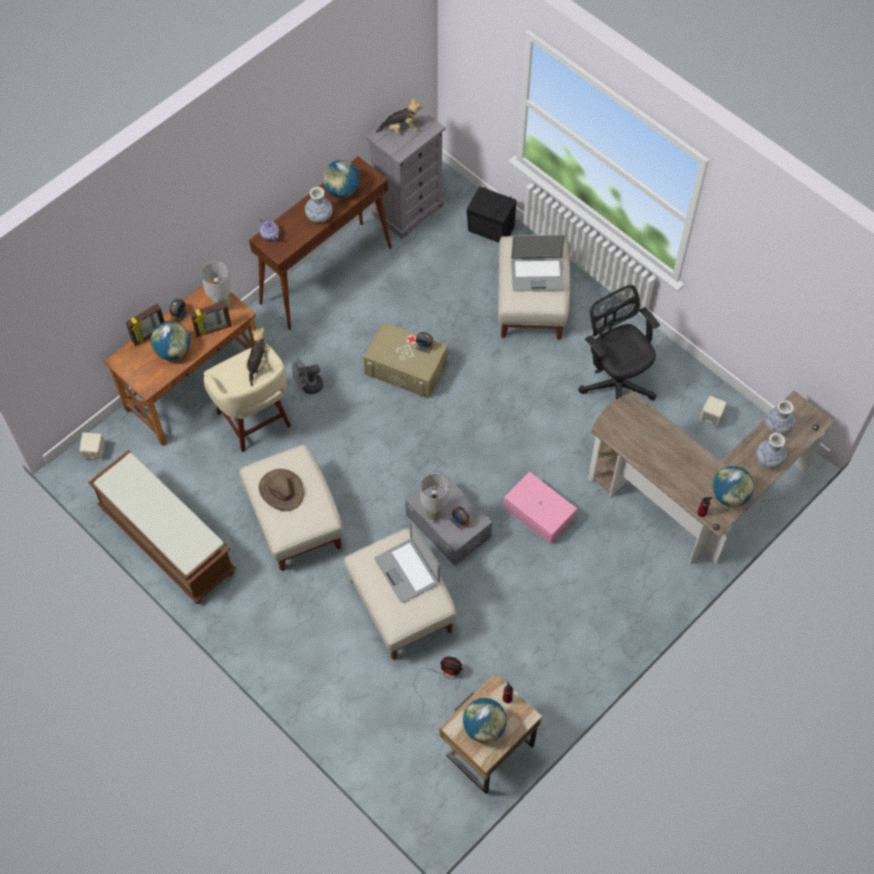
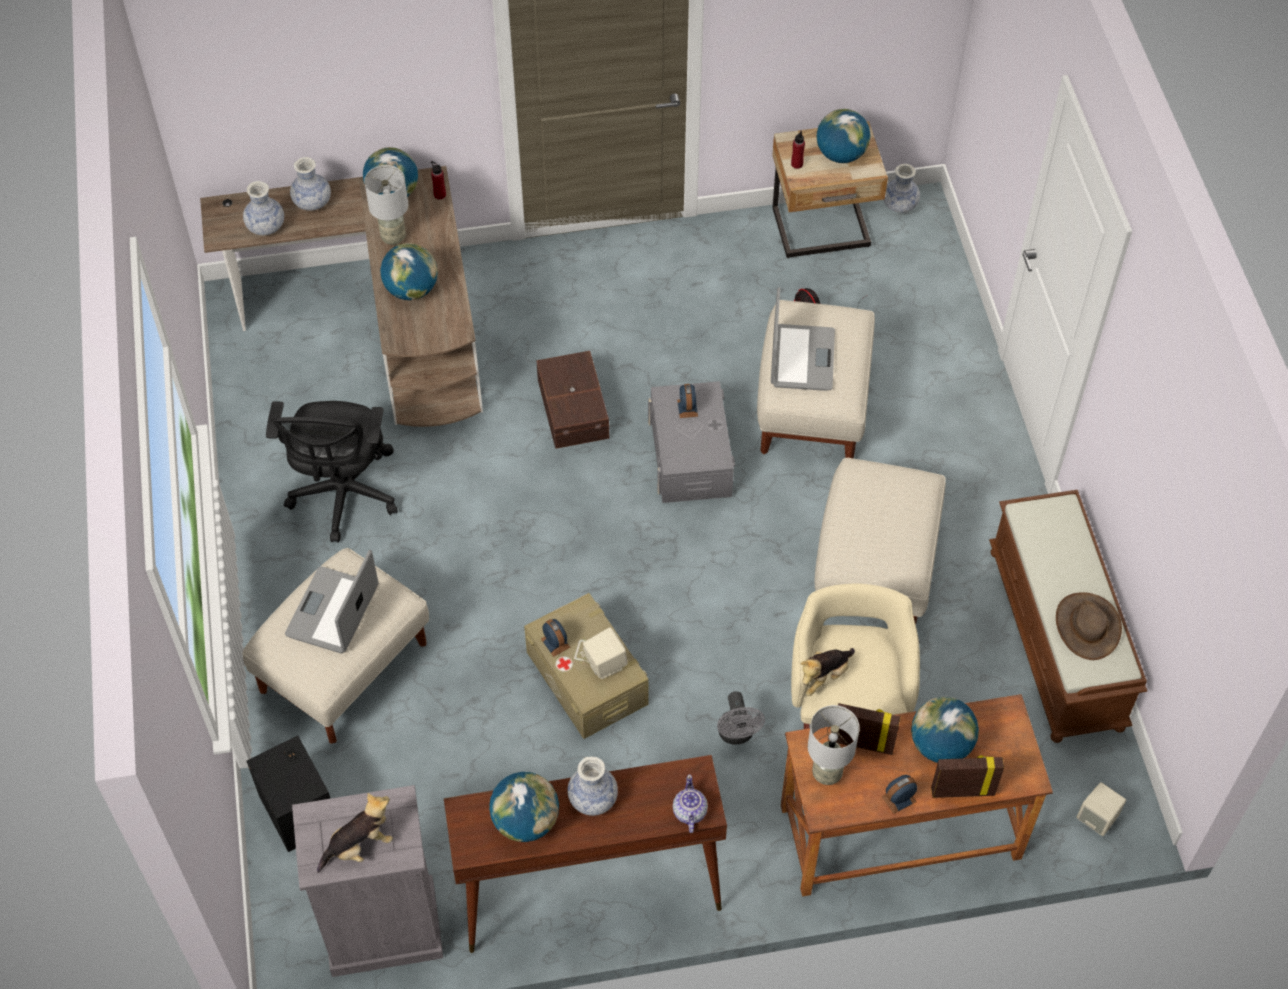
camera: 145 degrees left, 5 degrees down
brown hat [259,469,304,511] -> brown hat moved to [1056,592,1122,660]
grey fan [292,358,323,394] -> grey fan turned 60 degrees clockwise [717,691,765,744]
plush toy [376,98,423,134] -> plush toy turned 120 degrees clockwise [317,793,393,873]
grey table lamp [420,474,449,520] -> grey table lamp moved to [364,165,408,245]
pink storage box [503,472,577,545] -> brown storage box [536,351,609,449]
laptop [511,235,565,291] -> laptop turned 105 degrees counterclockwise [285,550,378,653]
beige speaker [699,396,727,427] -> beige speaker moved to [583,627,628,679]
none -> globe [380,243,438,300]
none -> vase [883,164,920,213]

